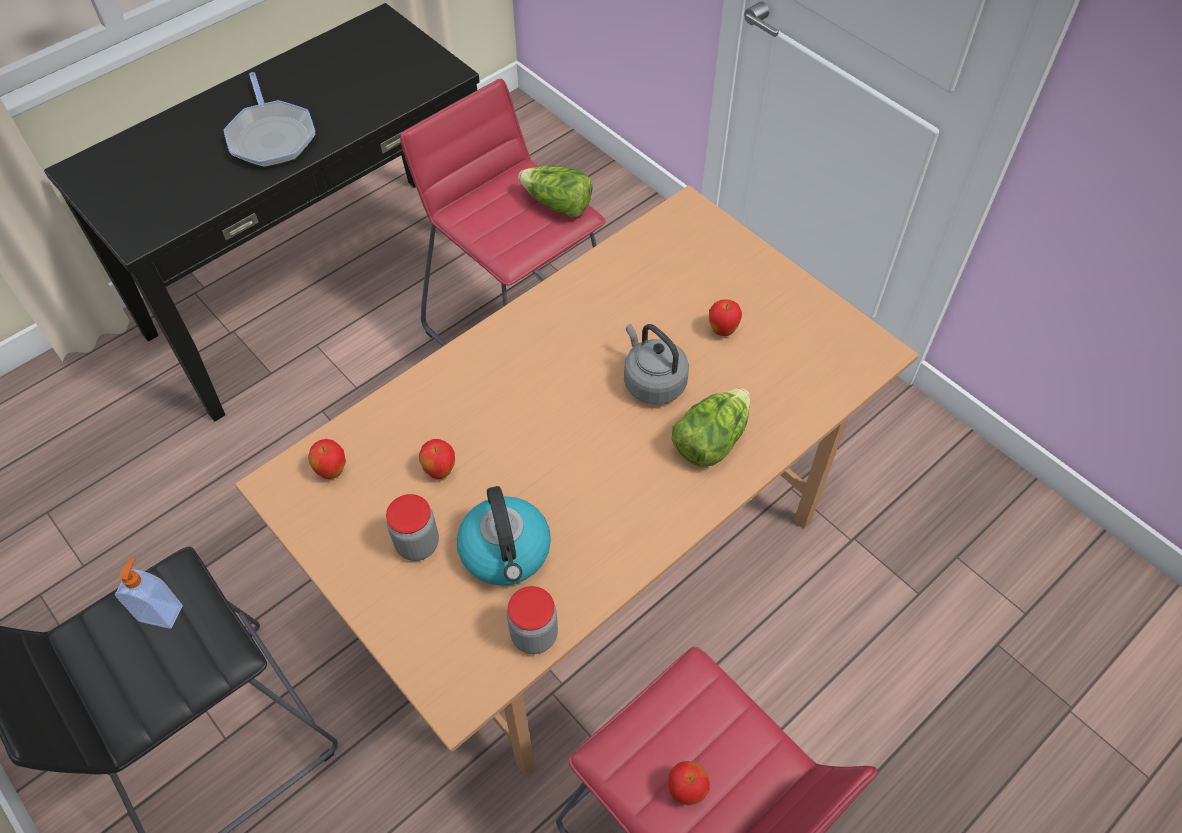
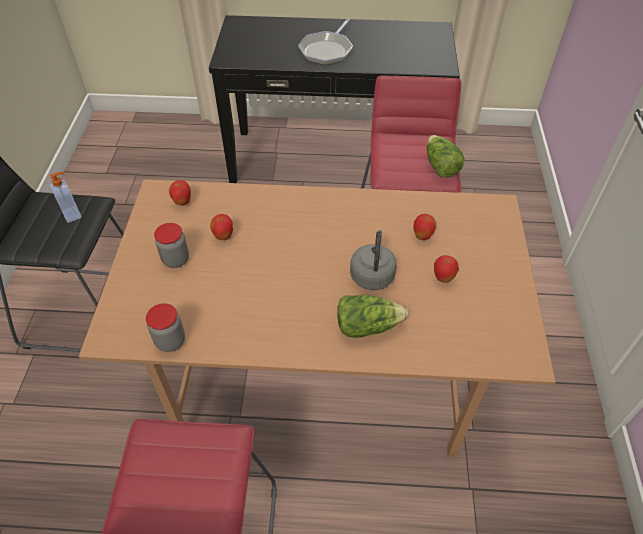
camera: 45 degrees right, 5 degrees down
kettle [457,486,551,586] -> none
apple [668,761,710,806] -> apple moved to [413,214,436,240]

